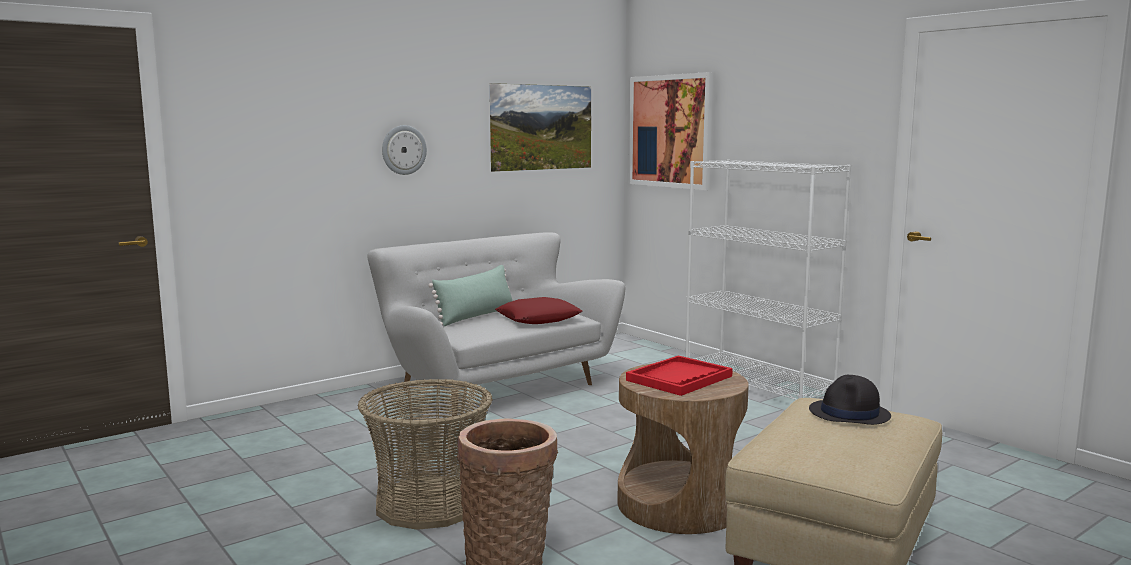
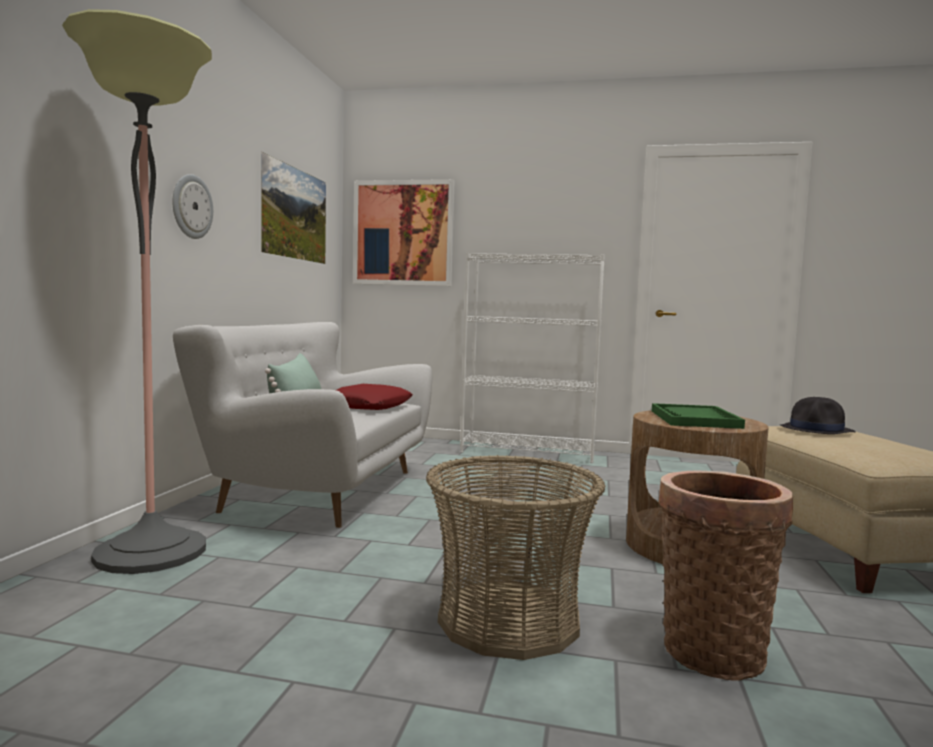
camera: 40 degrees left, 5 degrees down
red tray [626,355,733,396] -> green tray [652,403,745,429]
none -> floor lamp [62,9,212,574]

